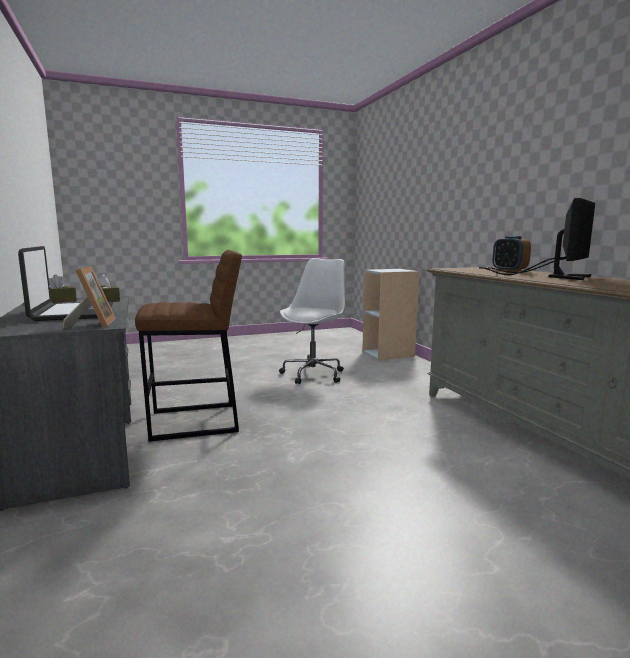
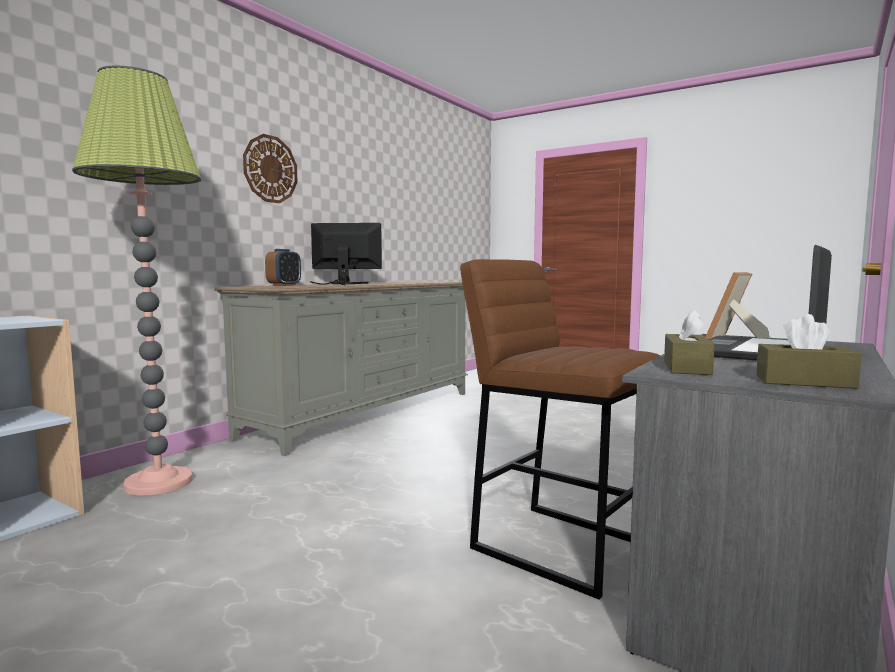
camera: 125 degrees left, 5 degrees down
white office chair [279,258,345,384] -> none
none -> floor lamp [72,66,201,495]
none -> wall clock [243,134,297,203]

